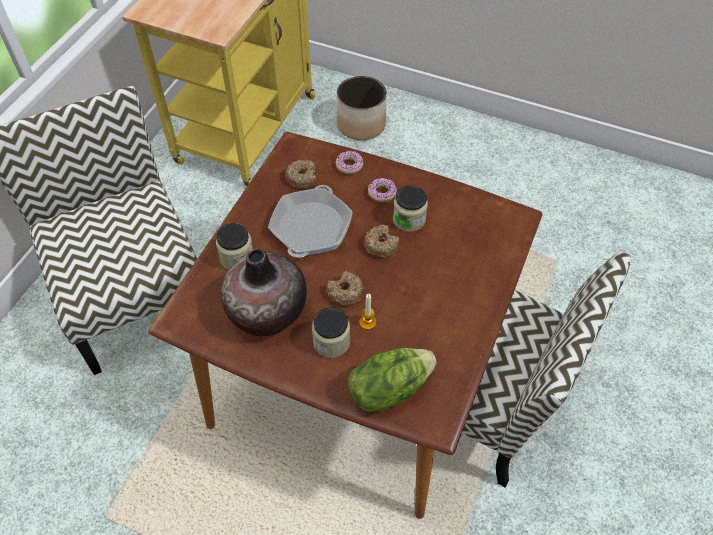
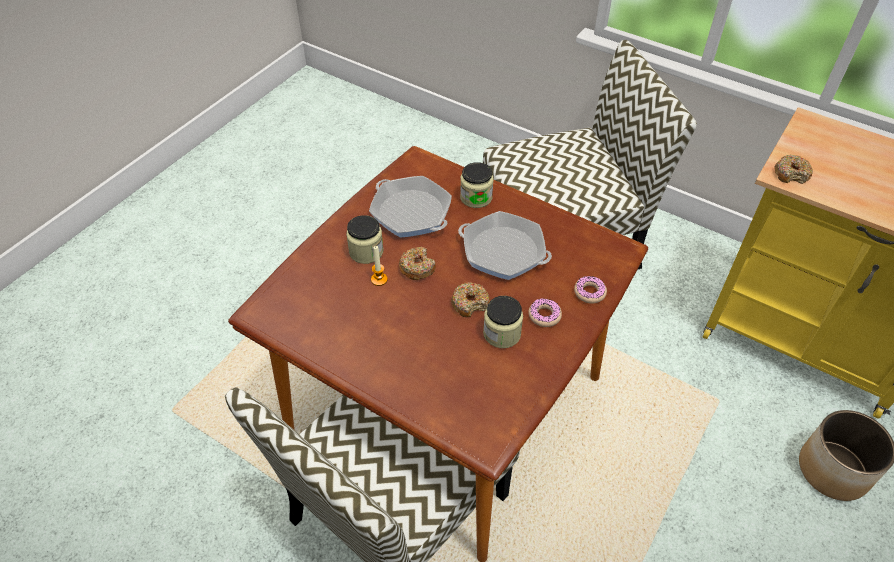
camera: 100 degrees right, 5 degrees down
vase [221,248,307,336] -> frying pan [369,176,452,238]
donut [285,160,317,188] -> donut moved to [774,155,813,184]
lettuce [348,348,437,412] -> none

